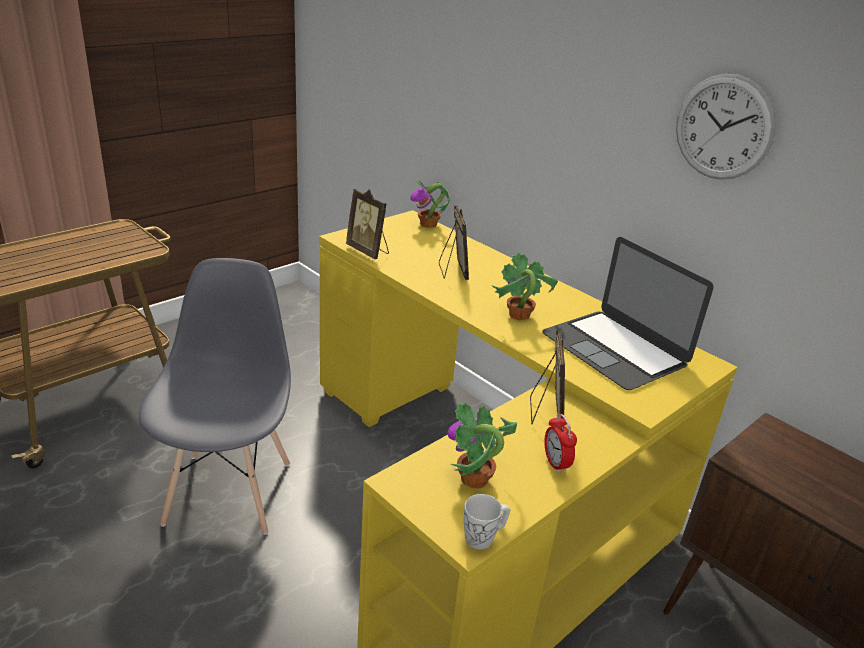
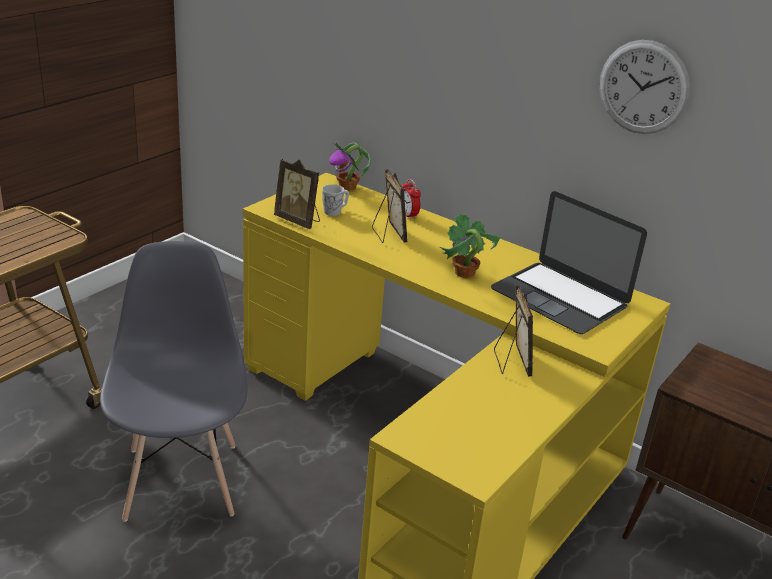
camera: 10 degrees left, 0 degrees up
potted plant [448,402,517,489] -> none
white mug [464,494,510,550] -> white mug moved to [322,184,349,216]
alarm clock [545,414,577,474] -> alarm clock moved to [402,179,421,220]

